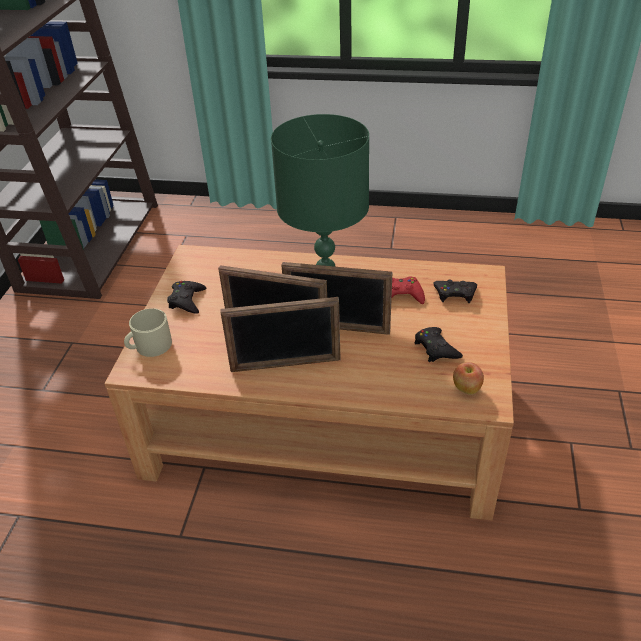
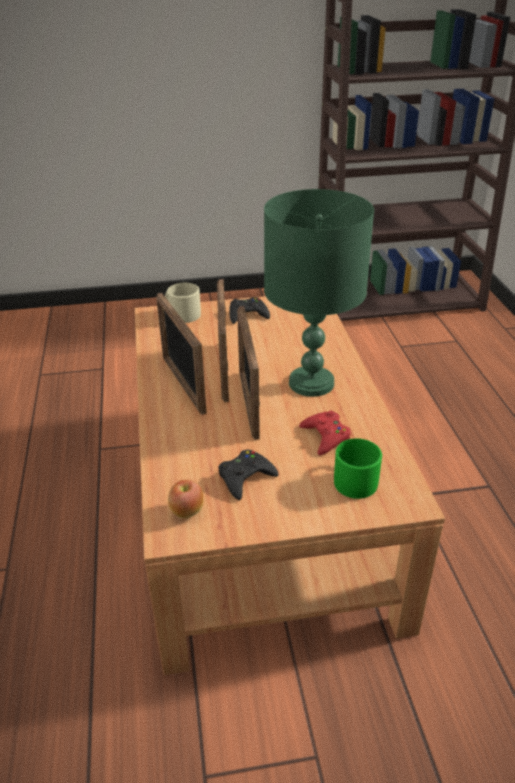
camera: 70 degrees right, 5 degrees down
black game controller [433,279,477,303] -> green mug [334,438,382,499]

